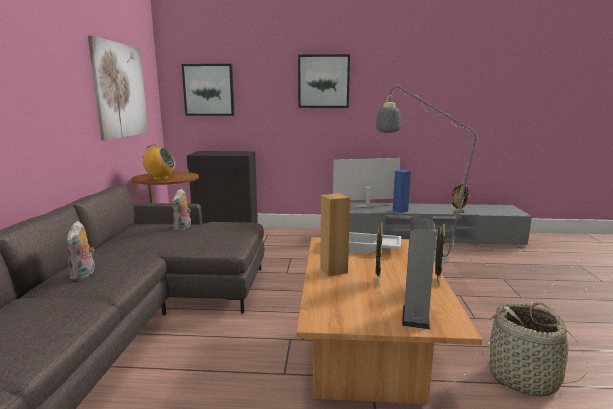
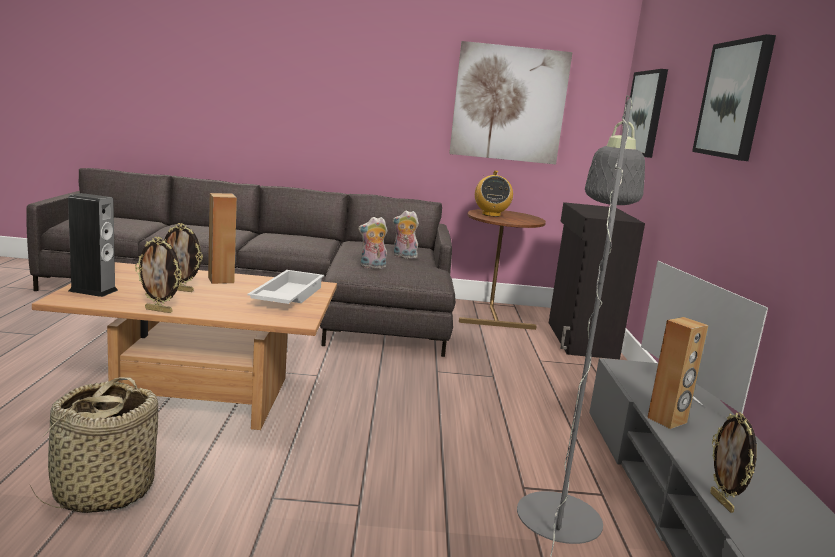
camera: 85 degrees right, 0 degrees up
plush toy [66,221,95,280] -> plush toy moved to [358,217,388,269]
blue speaker [393,170,411,213] -> brown speaker [647,317,708,429]

